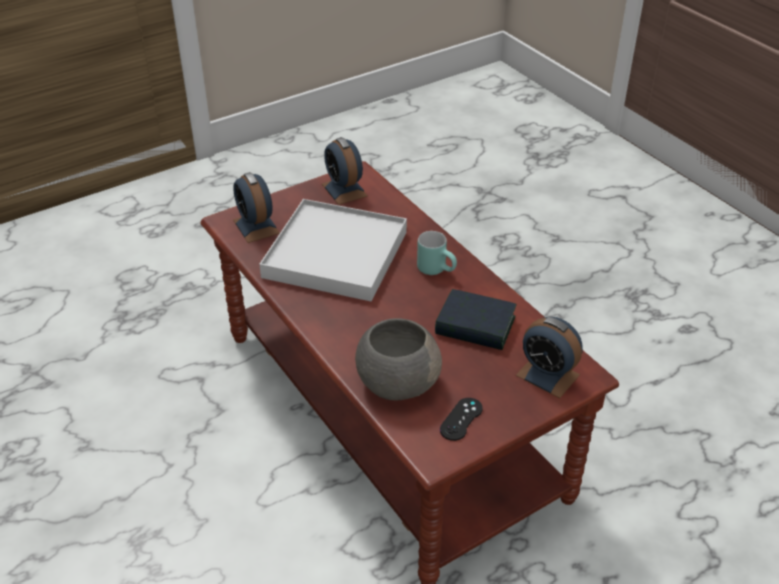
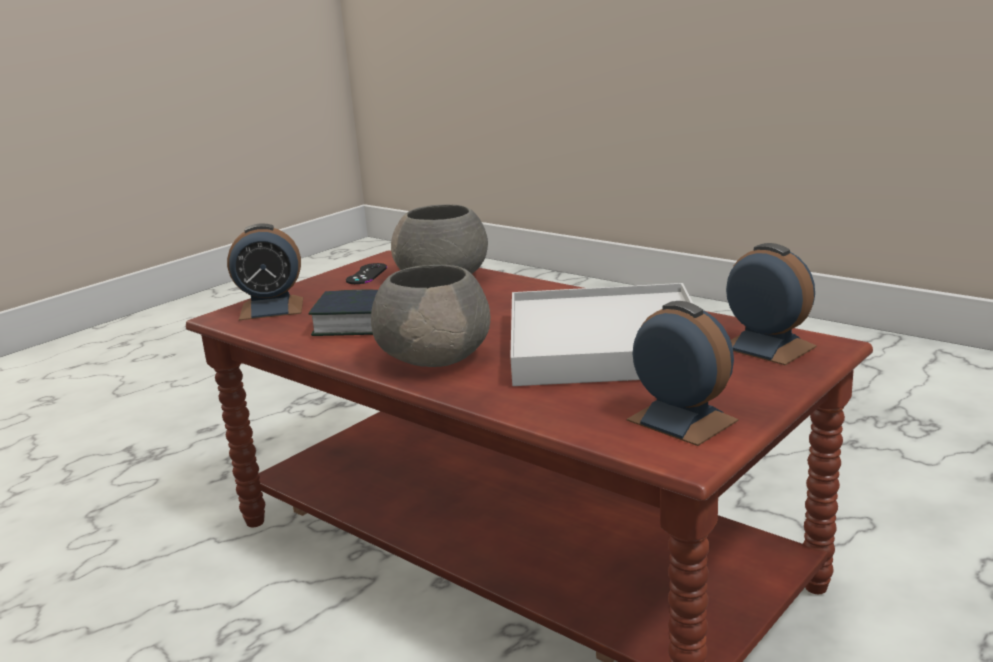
camera: 165 degrees right, 20 degrees down
turquoise mug [417,231,457,275] -> grey bowl [371,265,490,367]
alarm clock [516,317,583,398] -> alarm clock turned 150 degrees clockwise [227,223,303,320]

